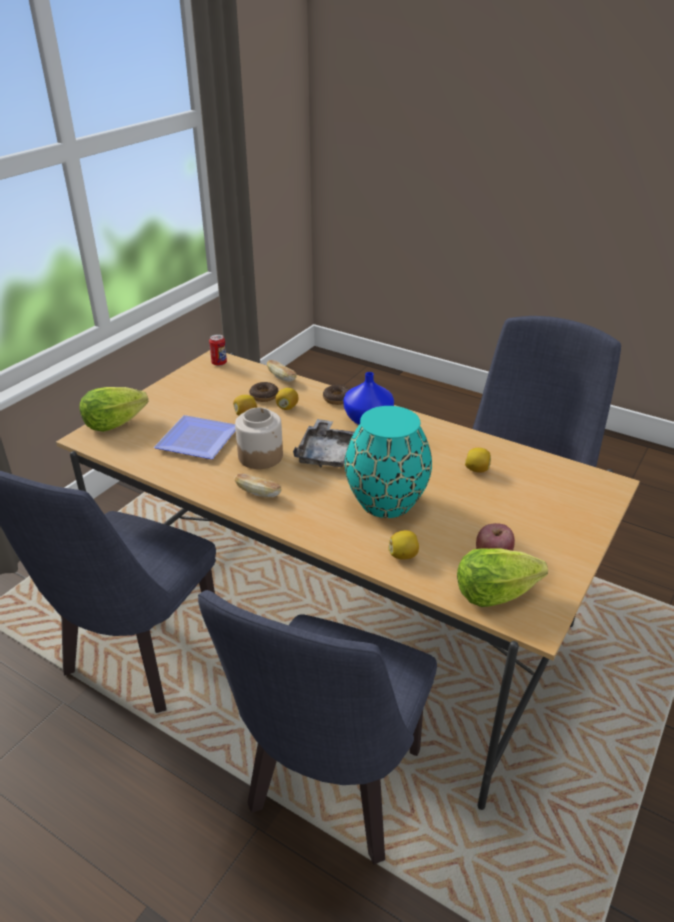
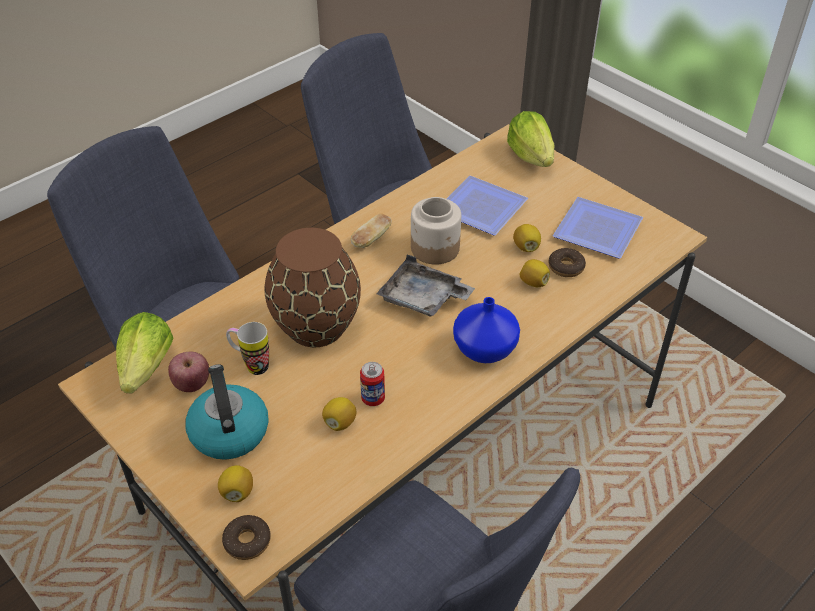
camera: 105 degrees right, 10 degrees up
can [209,334,227,366] -> can moved to [360,362,385,406]
bread [267,360,297,382] -> none
donut [323,385,350,405] -> donut moved to [222,515,271,560]
turquoise vase [345,406,432,518] -> brown vase [265,228,361,347]
lemon [388,530,419,560] -> lemon moved to [218,465,253,502]
none -> kettle [186,364,269,460]
none -> mug [226,322,269,375]
none -> plate [553,197,643,259]

